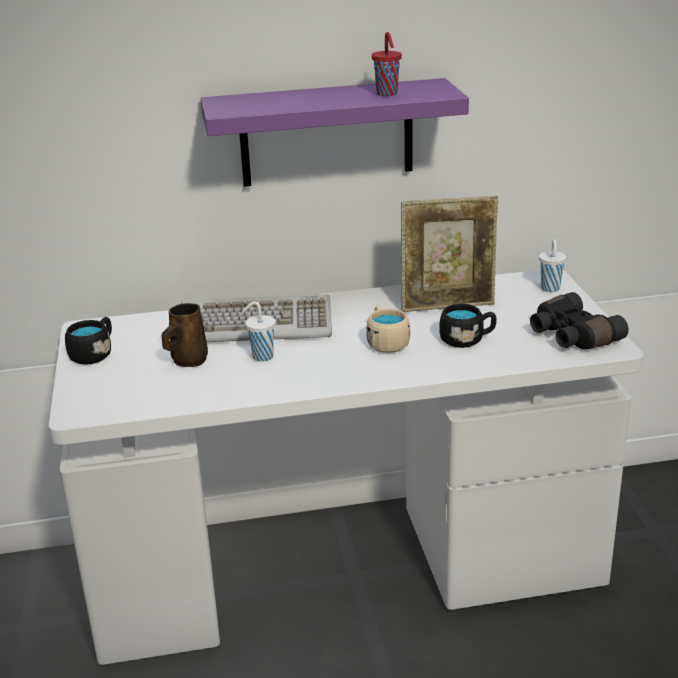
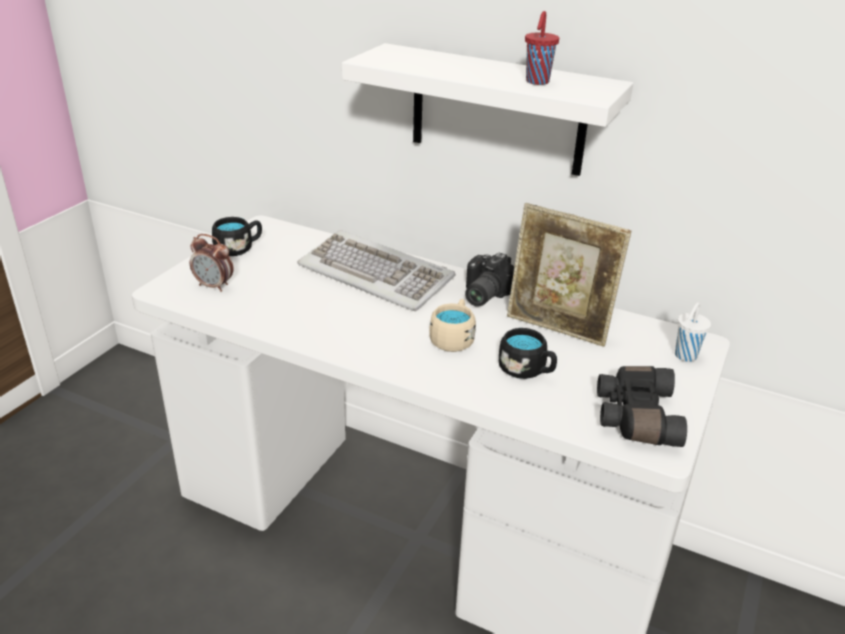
camera: 35 degrees right, 5 degrees up
brown mug [162,303,208,367] -> none
purple shelf [200,78,469,187] -> white shelf [342,43,633,176]
white cup [242,301,276,361] -> none
none -> alarm clock [190,234,234,292]
none -> camera [465,253,514,307]

